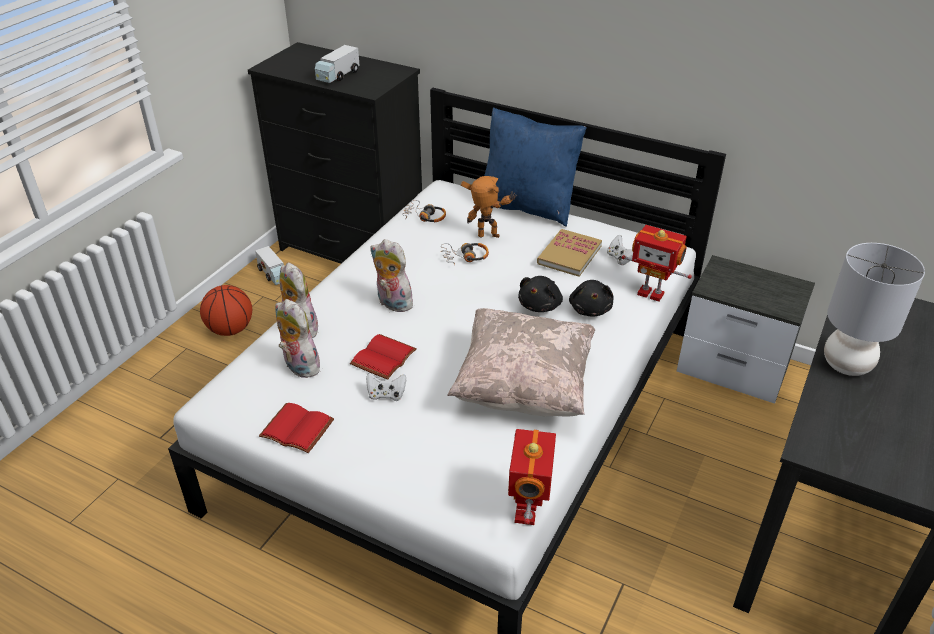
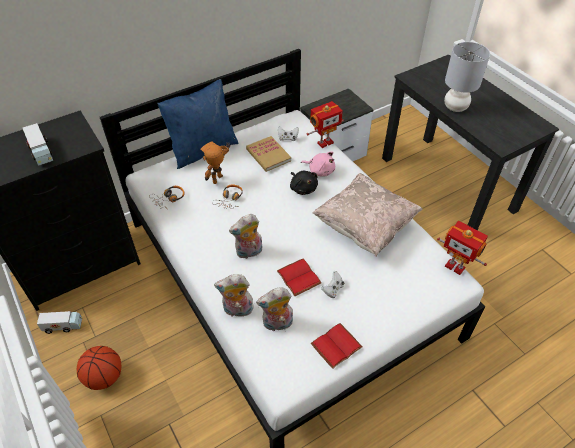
camera: 60 degrees left, 10 degrees up
black plush toy [569,280,614,316] -> pink plush toy [301,152,335,177]

